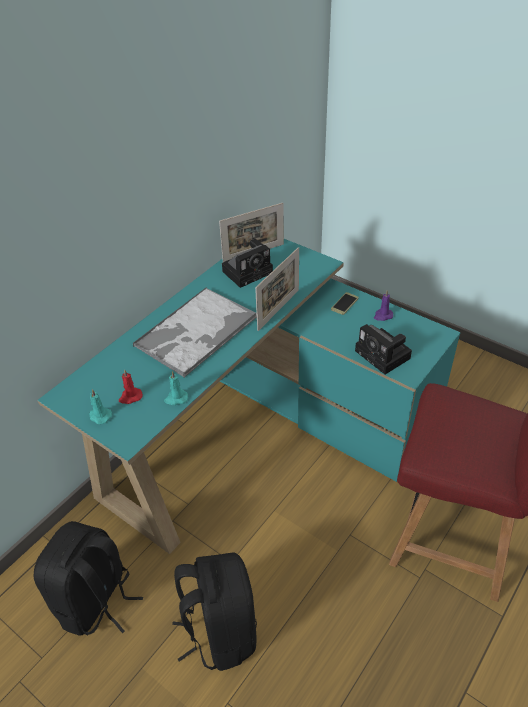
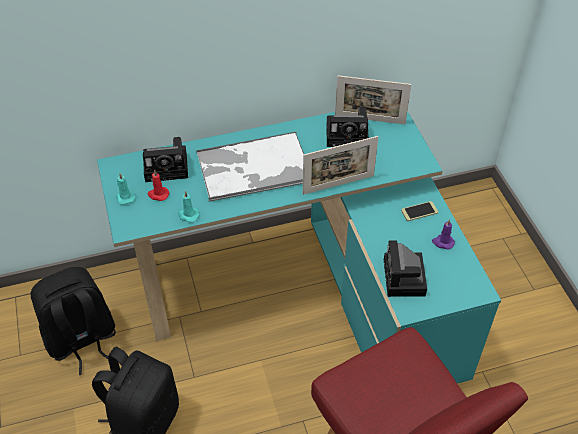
camera: 35 degrees right, 5 degrees up
none -> camera [143,137,188,182]

